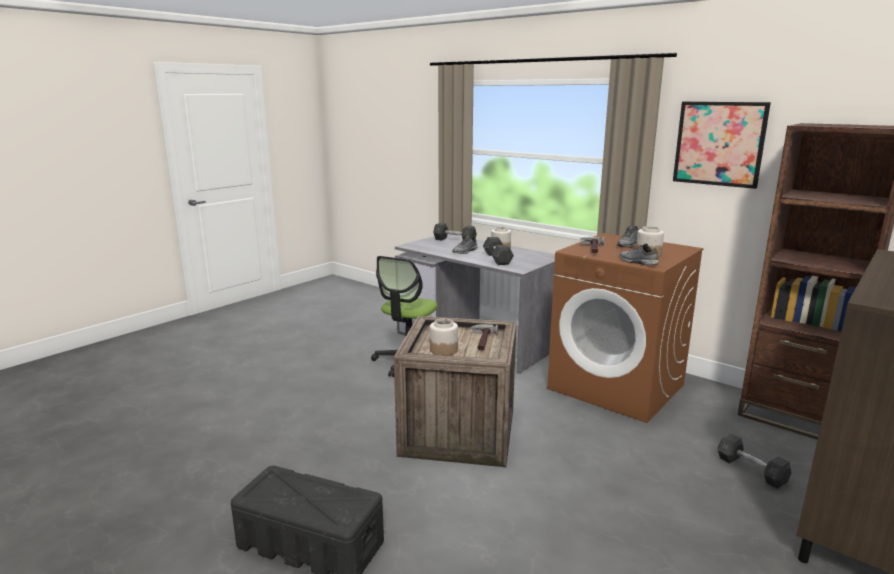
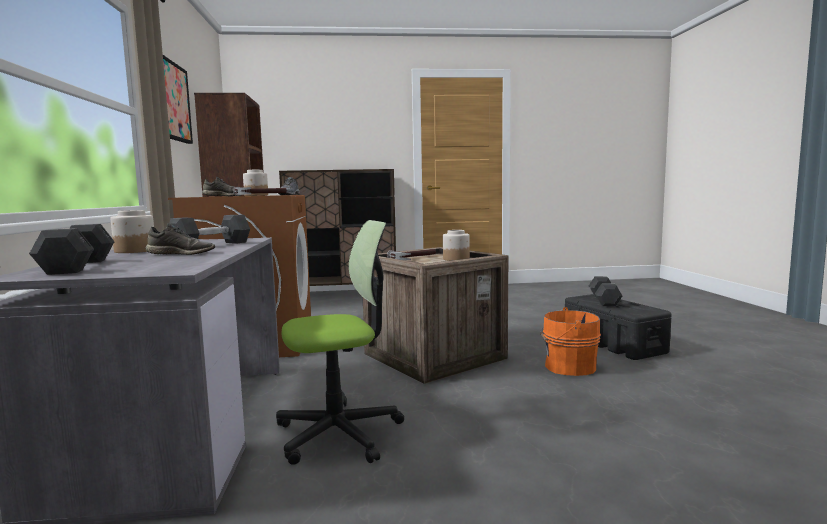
camera: 135 degrees left, 10 degrees down
grey dumbbell [718,434,792,488] -> grey dumbbell moved to [589,276,622,307]
none -> orange bucket [540,307,601,376]

